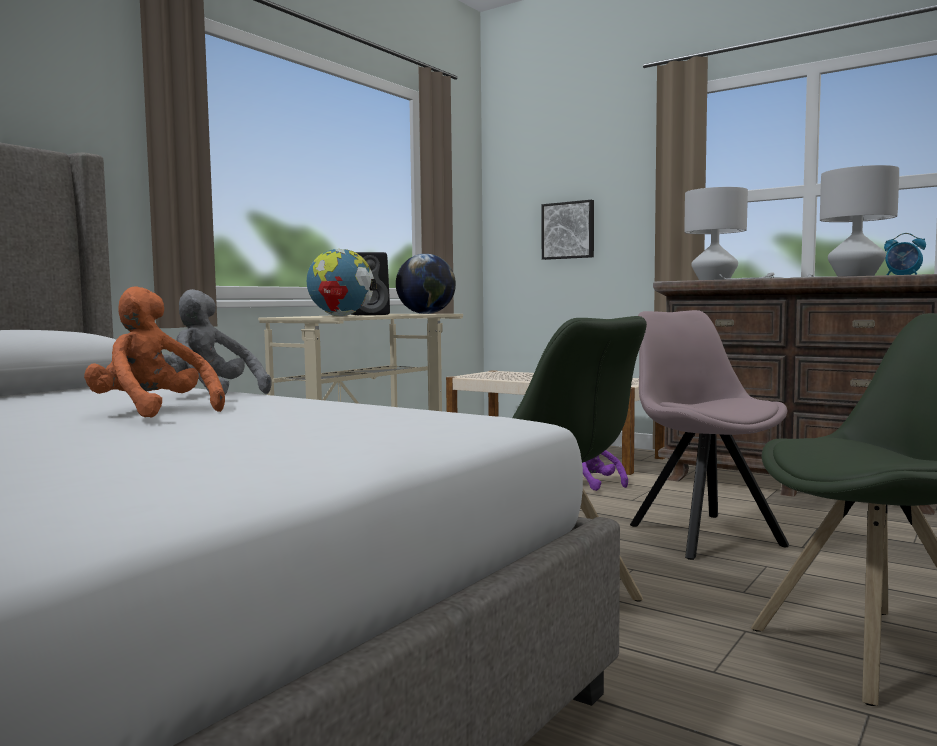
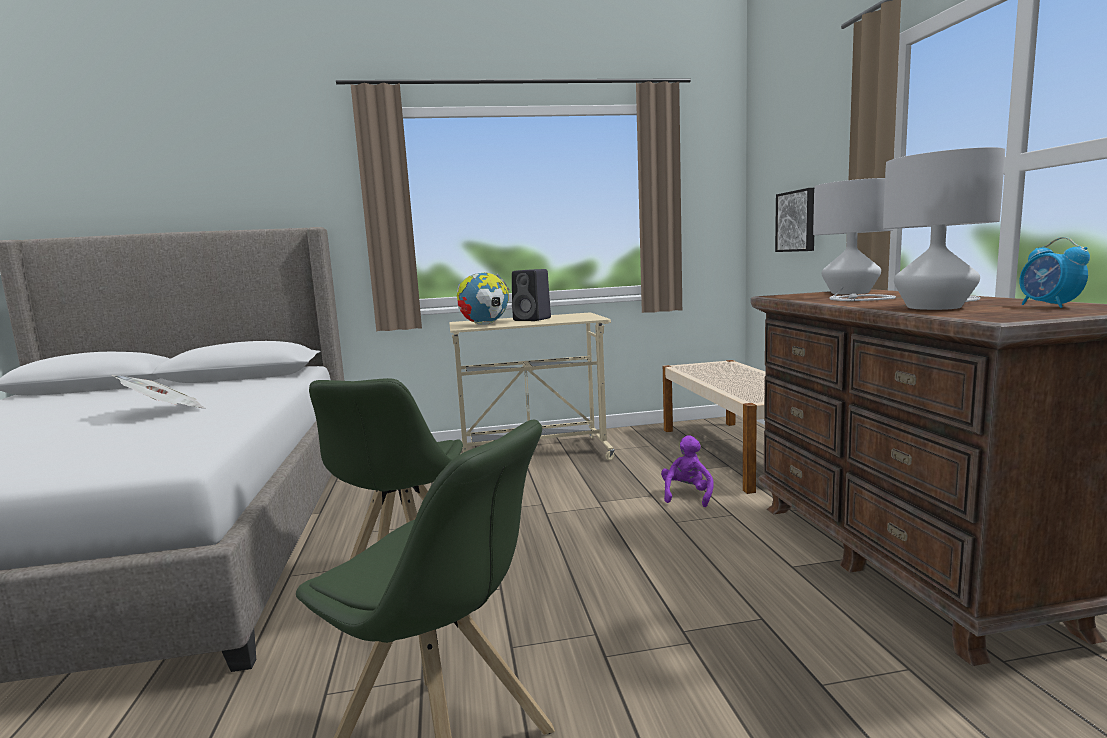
camera: 45 degrees right, 5 degrees up
orange plush toy [84,286,225,418] -> newspaper [112,375,205,408]
grey plush toy [163,289,271,394] -> none
globe [396,254,456,314] -> none
pink chair [630,310,789,560] -> none

